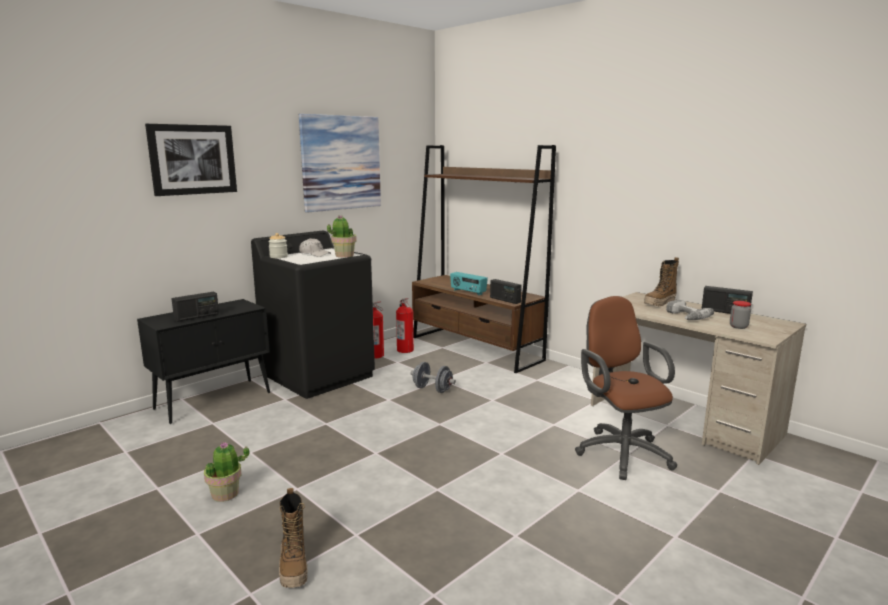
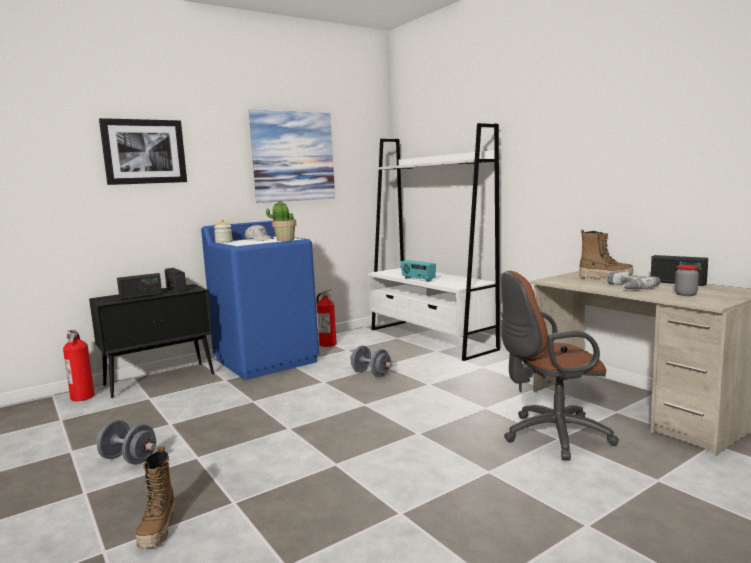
camera: 10 degrees right, 5 degrees down
potted plant [204,442,249,502] -> grey dumbbell [97,420,156,465]
black washing machine [251,231,375,399] -> blue washing machine [201,221,319,380]
fire extinguisher [396,298,414,353] -> fire extinguisher moved to [63,330,95,401]
brown bookcase [412,145,556,373] -> white bookcase [368,123,500,361]
radio [490,279,522,304] -> radio moved to [165,268,187,293]
brown office chair [575,296,677,480] -> brown office chair turned 90 degrees counterclockwise [501,271,619,461]
boot [644,257,679,306] -> boot turned 135 degrees counterclockwise [579,230,633,279]

